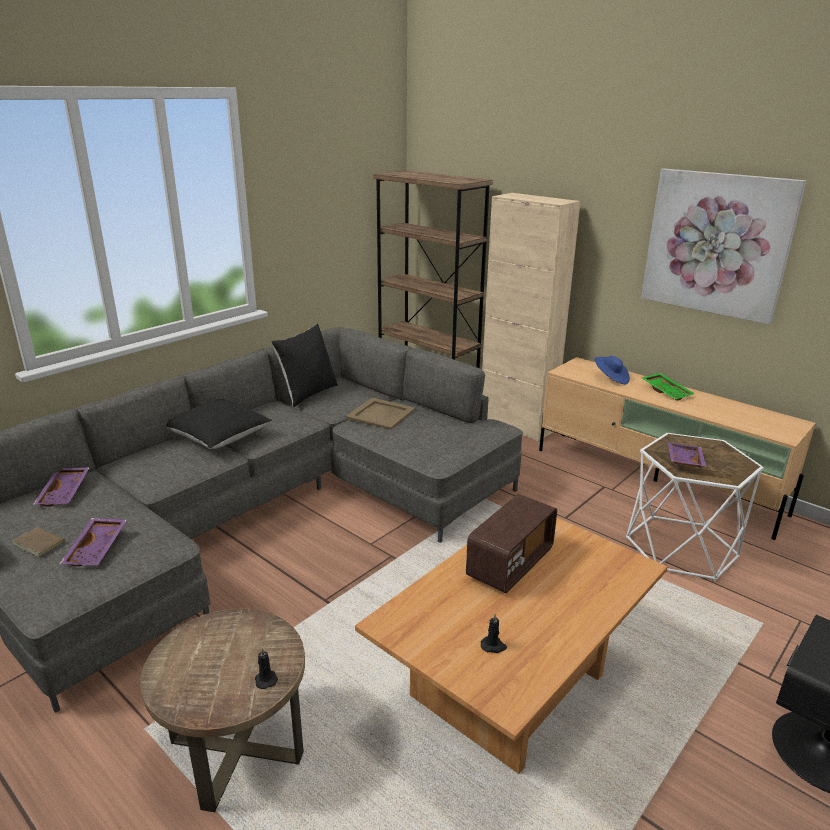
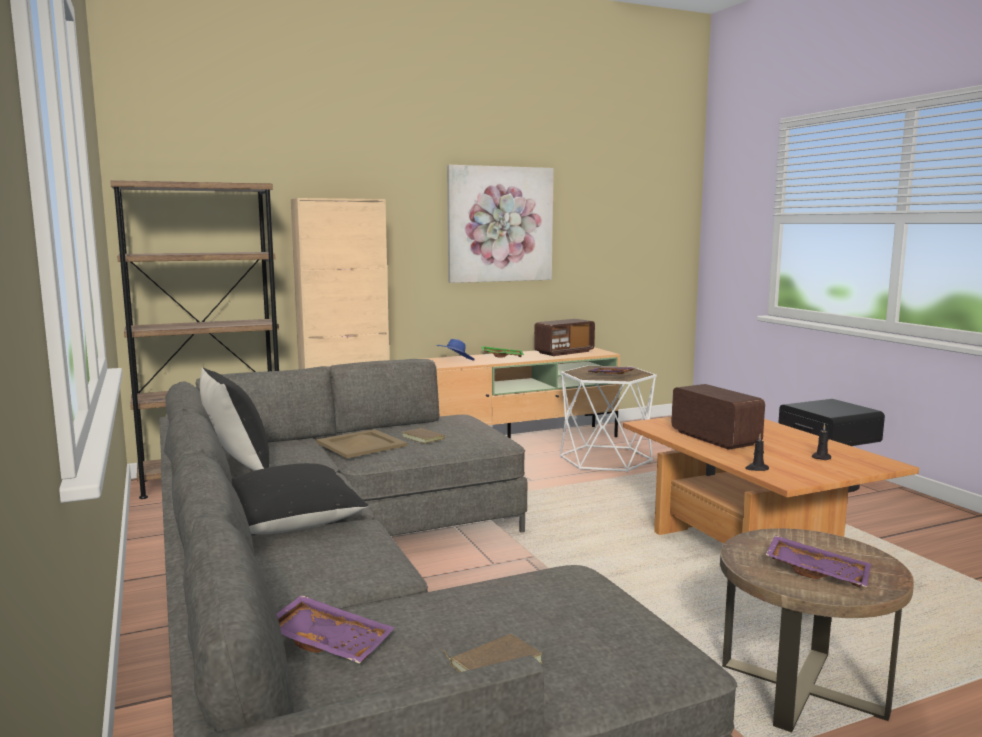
camera: 65 degrees left, 15 degrees down
purple tray [60,518,127,566] -> purple tray moved to [766,535,871,587]
black candle [255,647,278,689] -> black candle moved to [745,434,769,471]
none -> brown book [402,427,445,444]
none -> radio [534,319,595,356]

